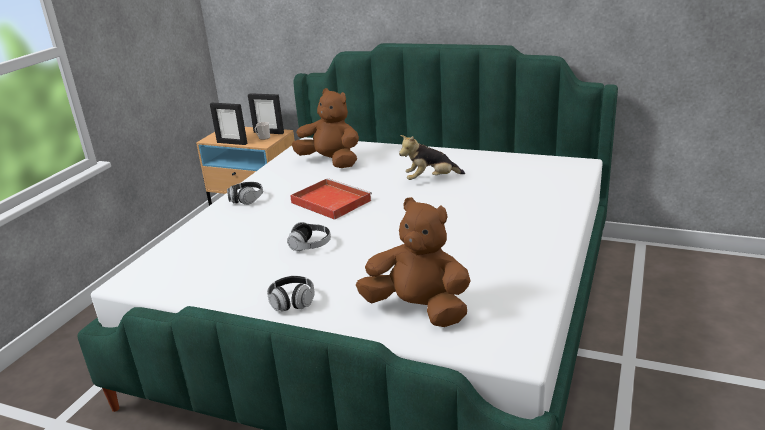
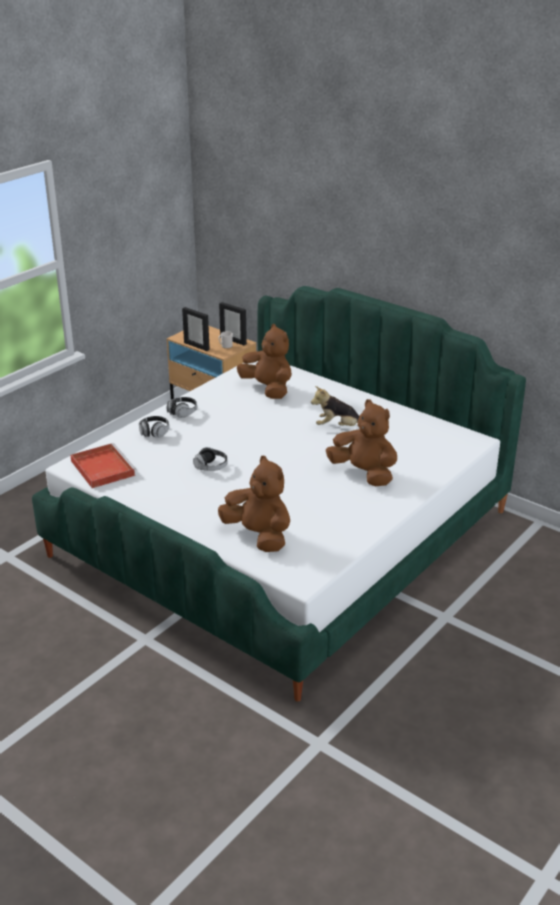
camera: 15 degrees right, 5 degrees up
headphones [267,276,315,312] -> headphones moved to [139,416,169,438]
red tray [290,178,372,220] -> red tray moved to [70,443,137,488]
none -> brown plush toy [326,399,397,486]

